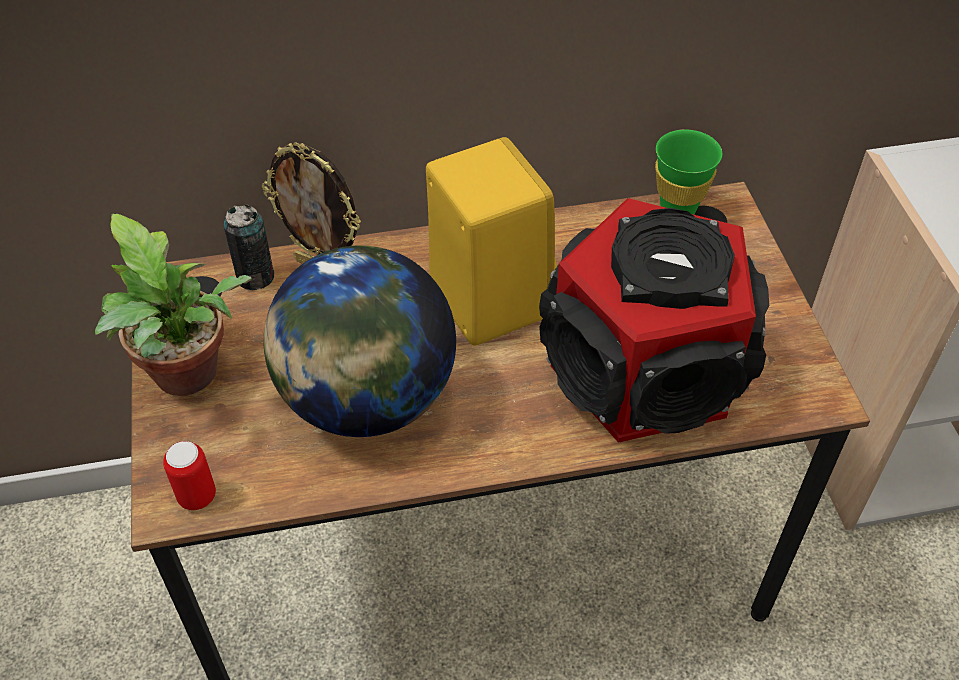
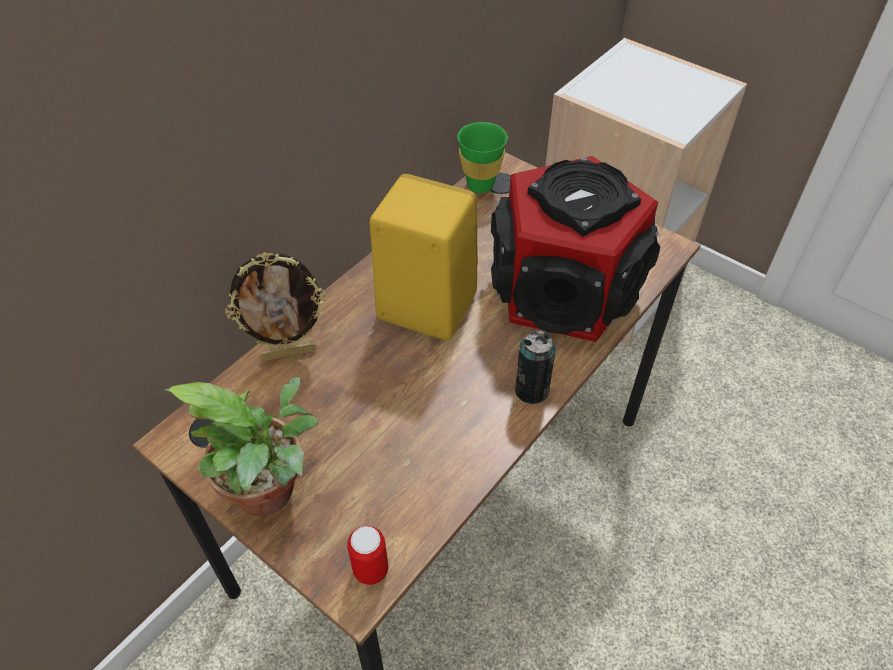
camera: 40 degrees left, 0 degrees up
can [224,205,274,290] -> can moved to [515,331,556,404]
globe [264,245,456,437] -> none

